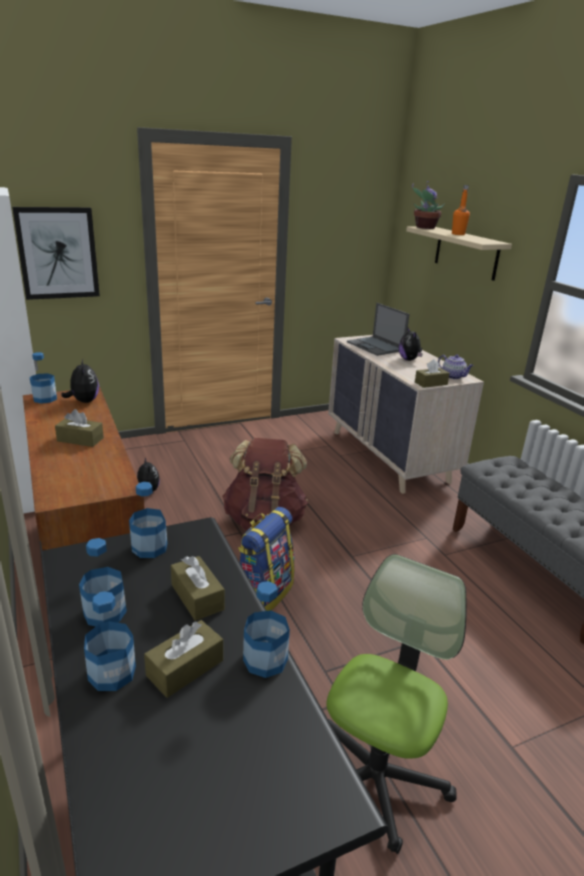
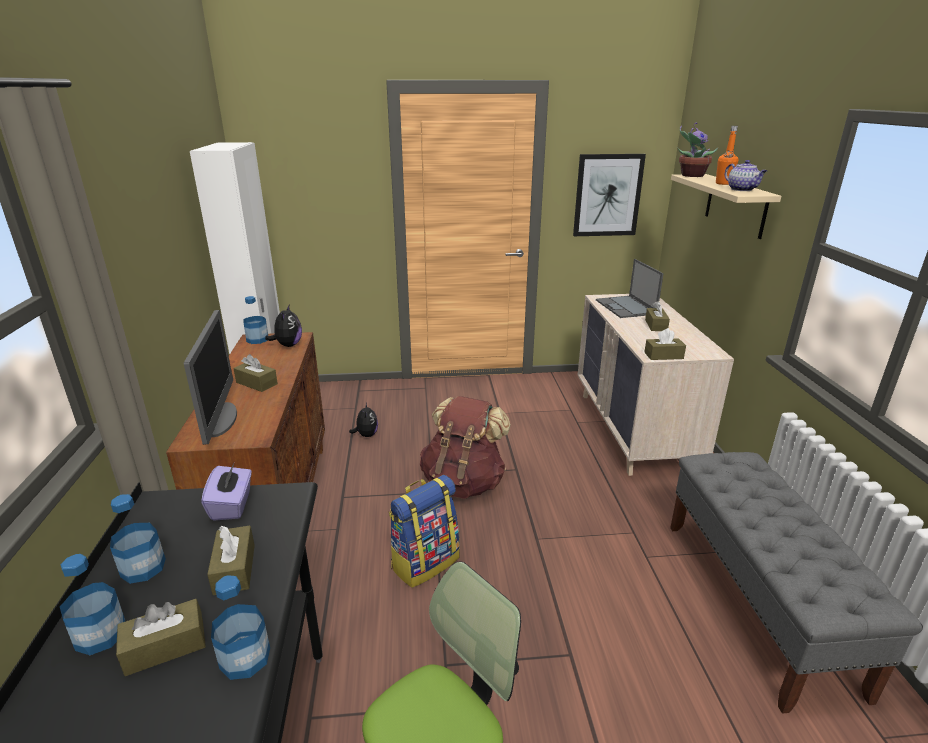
camera: 20 degrees right, 0 degrees up
picture [12,207,100,300] -> picture moved to [573,154,646,236]
bottle [129,482,167,558] -> purple tissue box [201,464,252,521]
plush toy [399,328,423,361] -> brown tissue box [645,301,670,331]
teapot [438,354,474,379] -> teapot moved to [725,160,767,191]
none -> monitor [184,310,237,445]

